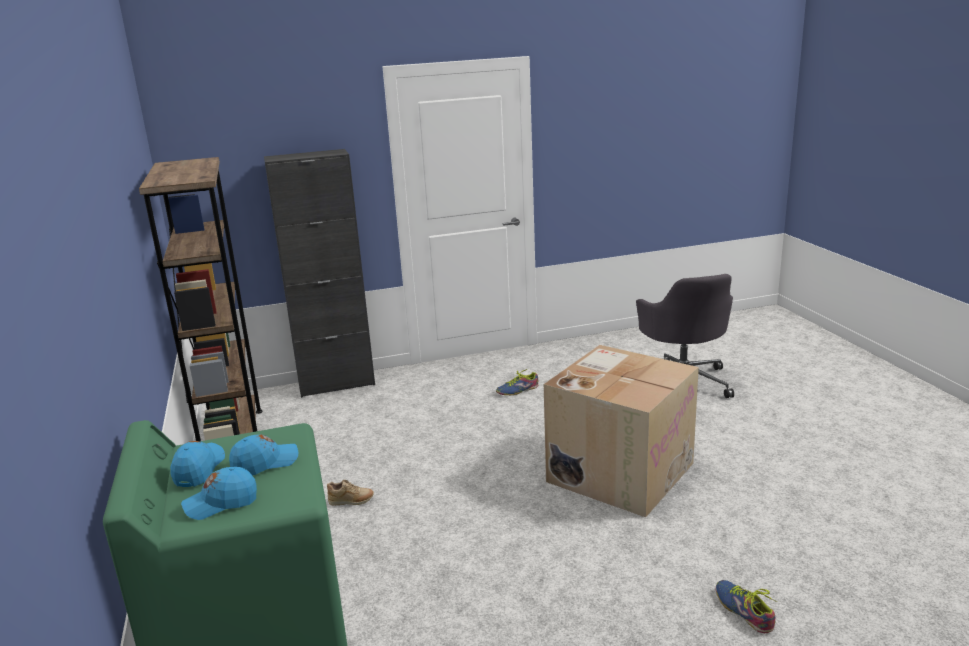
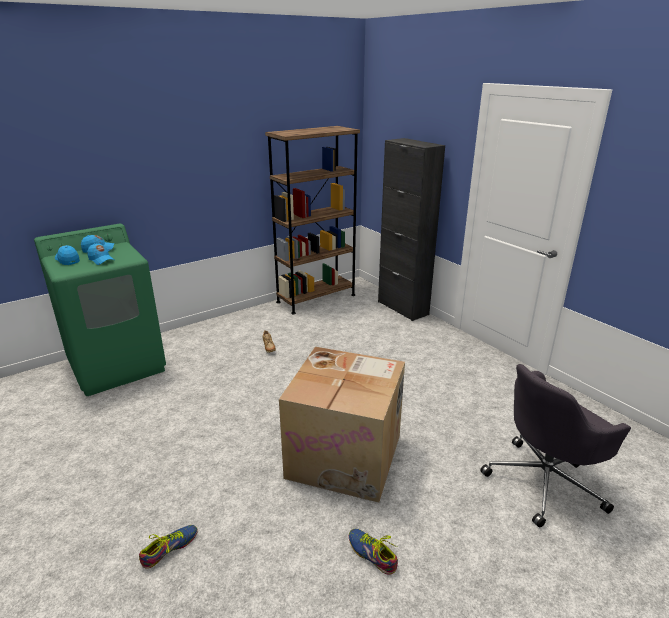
camera: 70 degrees right, 5 degrees up
shoe [496,369,538,395] -> shoe moved to [349,528,398,575]

